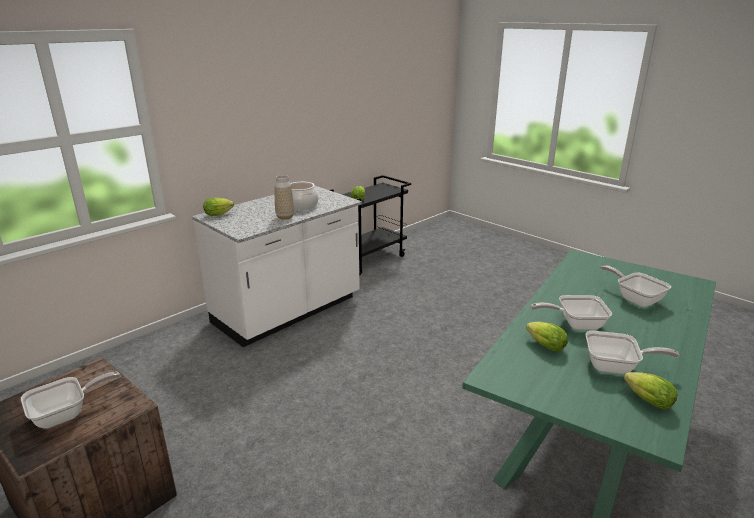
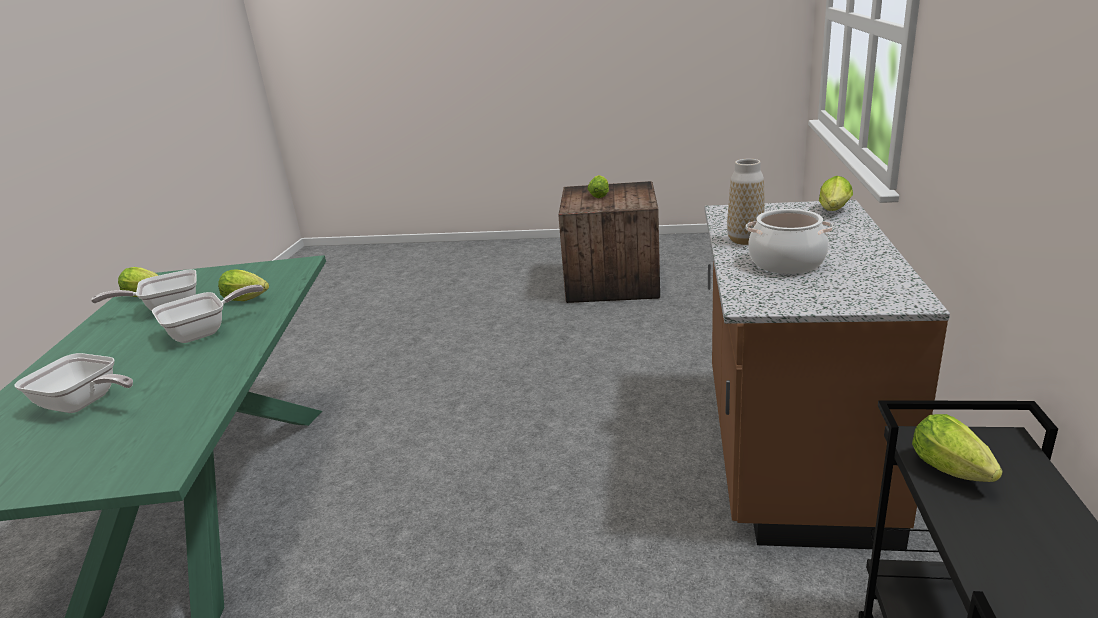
camera: 145 degrees right, 0 degrees up
frying pan [21,372,120,428] -> lettuce [588,175,609,198]
white counter [192,186,362,347] -> brown counter [705,200,950,550]

